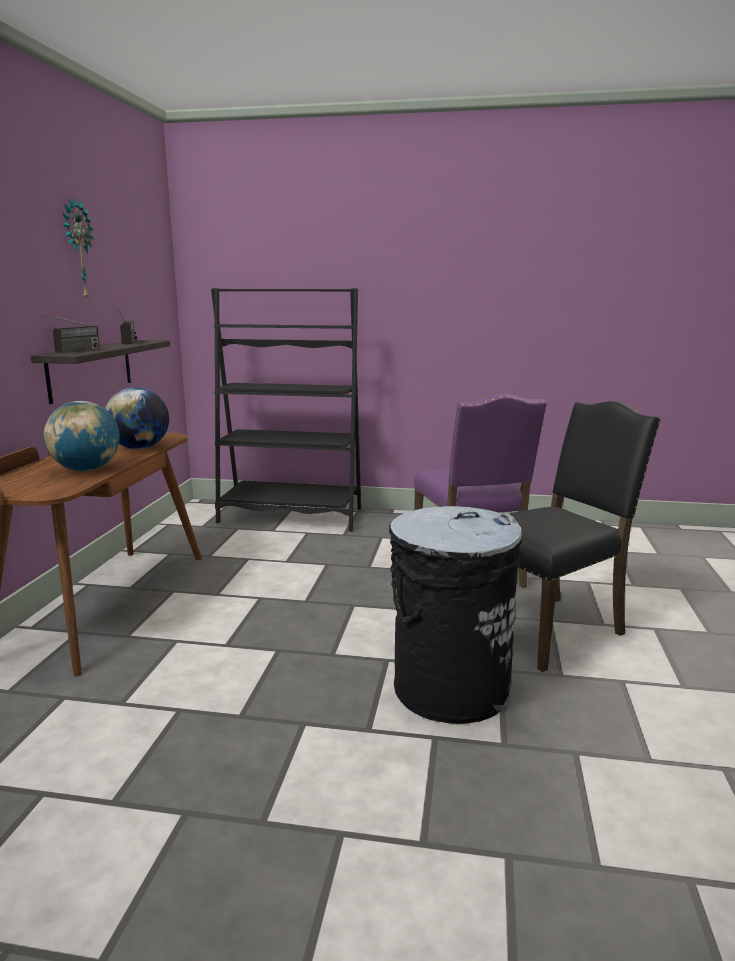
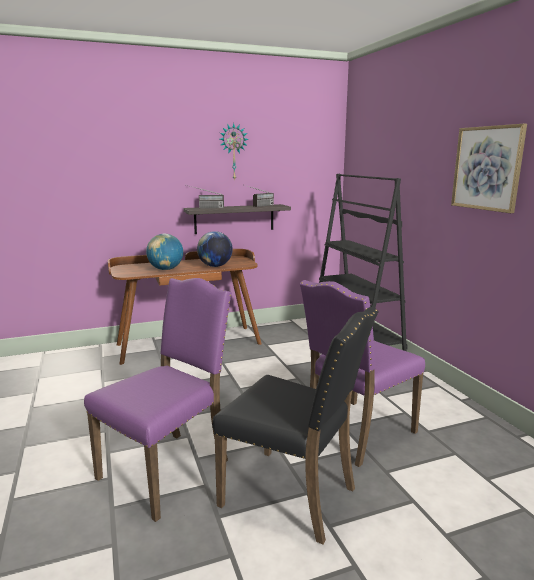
camera: 60 degrees right, 0 degrees up
black trash can [389,506,522,724] -> purple chair [84,278,232,522]
none -> picture [451,124,527,213]

